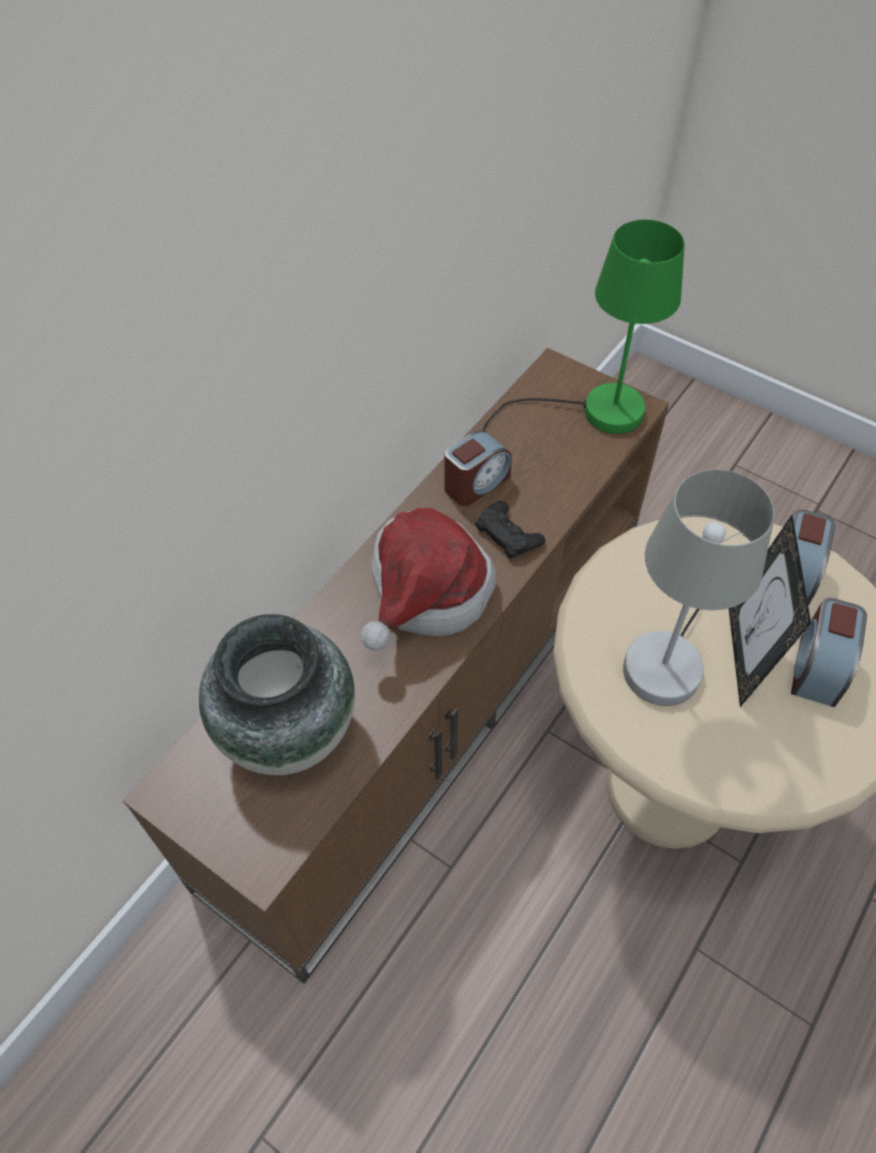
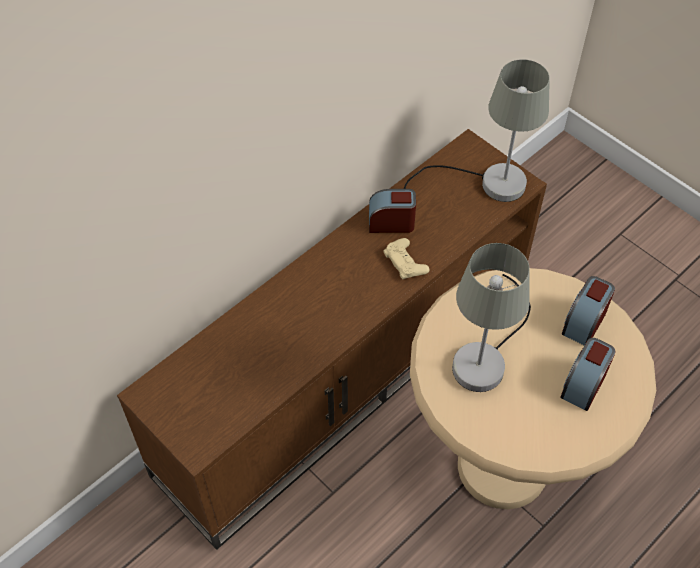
camera: 10 degrees right, 0 degrees up
vase [199,614,355,775] -> none
hat [361,508,496,651] -> none
alarm clock [444,430,512,506] -> alarm clock turned 150 degrees counterclockwise [369,189,416,233]
black game controller [475,501,545,559] -> beige game controller [384,238,430,280]
green table lamp [483,220,685,434] -> grey table lamp [404,59,550,202]
picture frame [729,515,811,707] -> none

